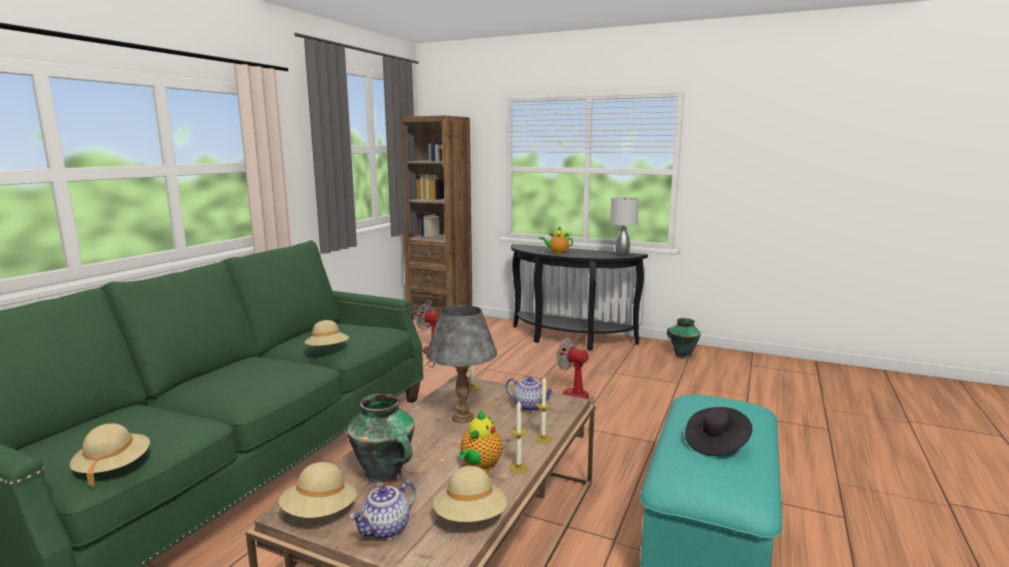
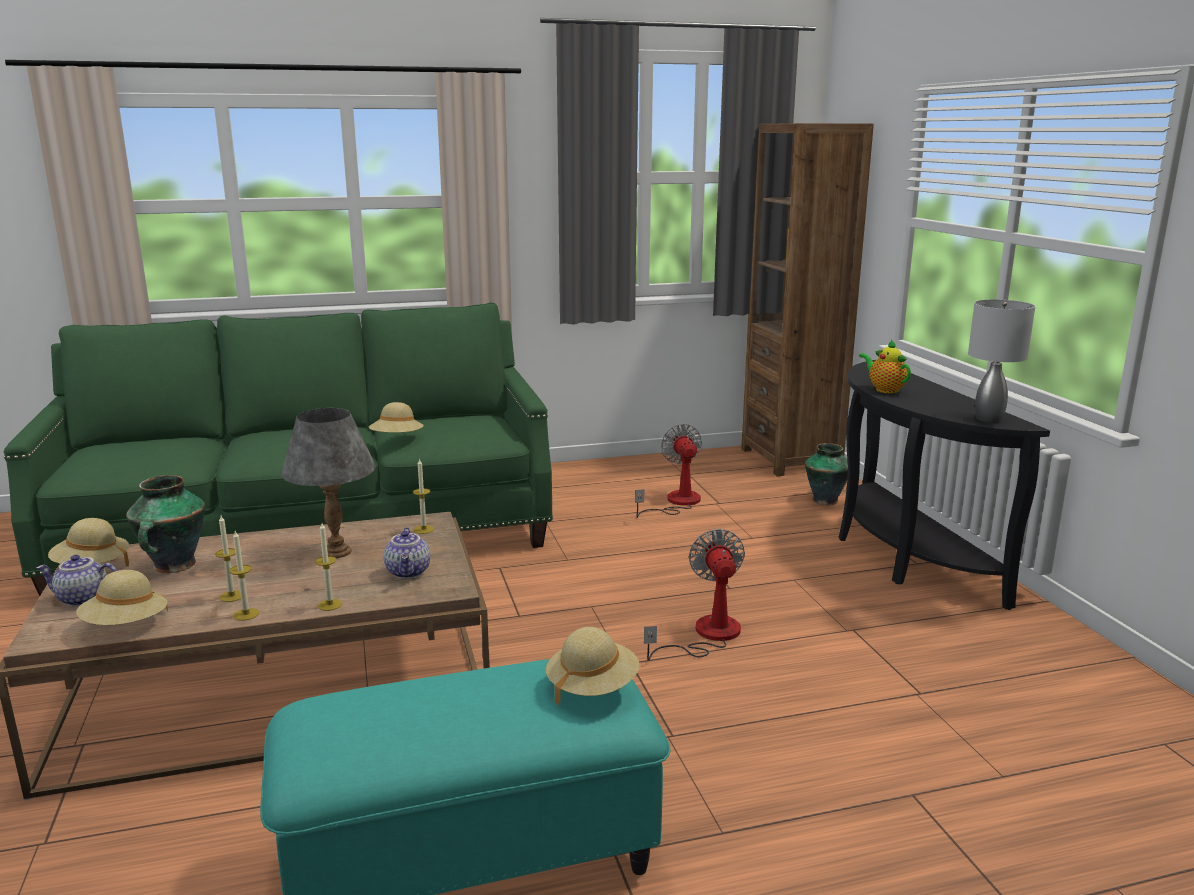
camera: 50 degrees right, 5 degrees up
beige hat [70,423,150,487] -> beige hat moved to [546,627,639,705]
teapot [459,410,503,471] -> candle [215,516,241,602]
vase [667,318,701,359] -> vase moved to [805,443,848,505]
black hat [685,407,752,456] -> none

